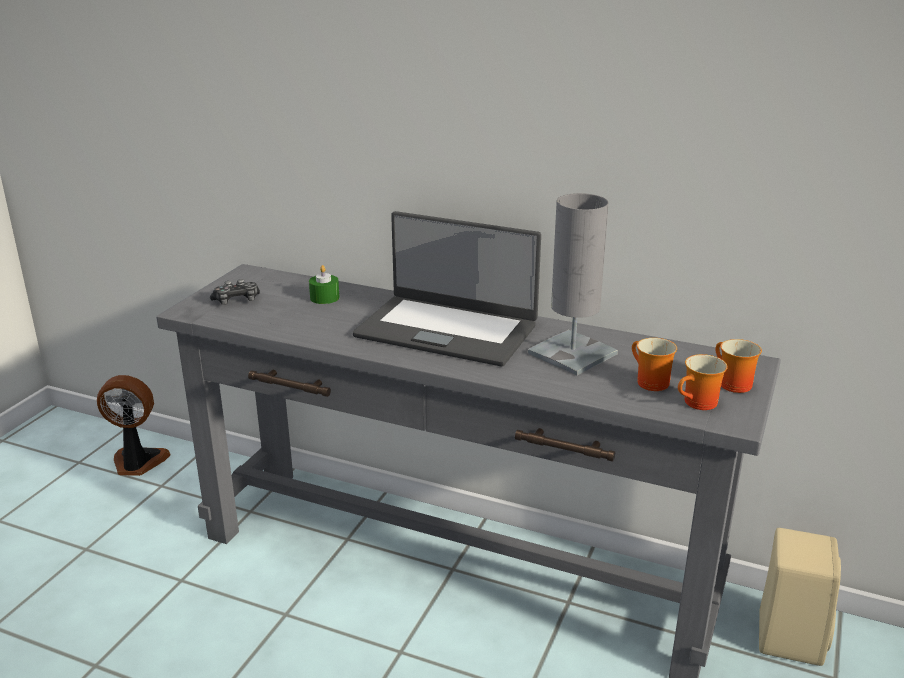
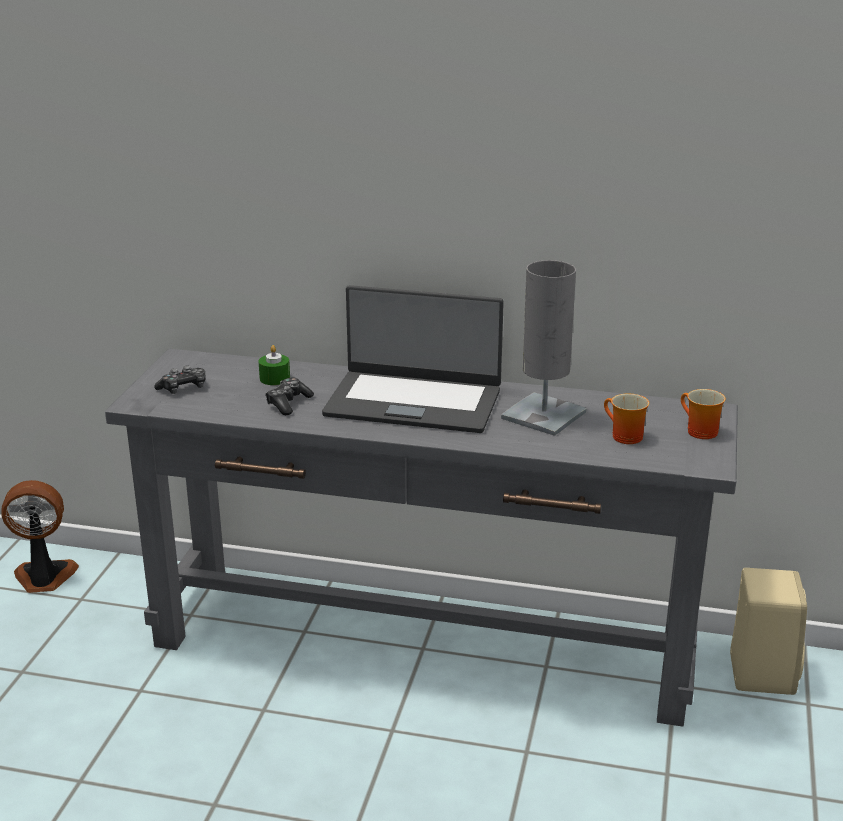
camera: 10 degrees left, 0 degrees up
mug [678,354,728,410] -> none
none -> game controller [265,378,314,415]

